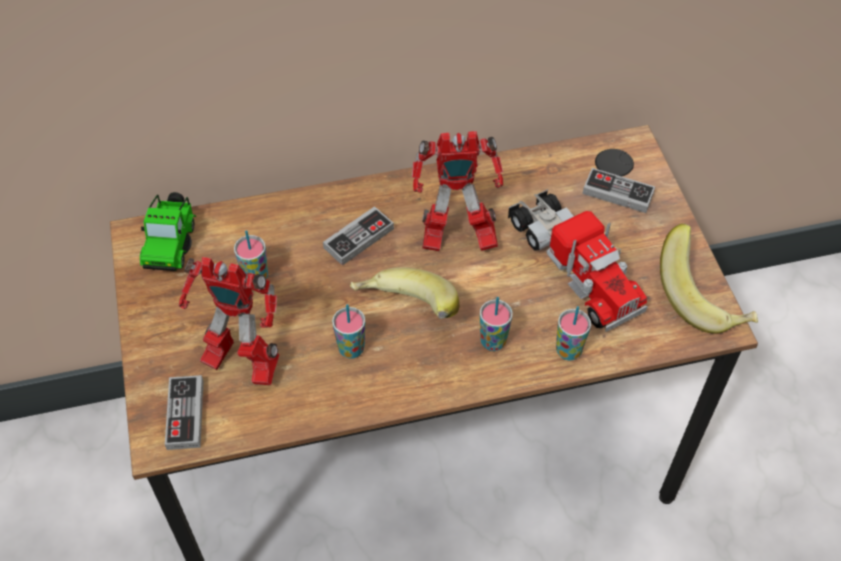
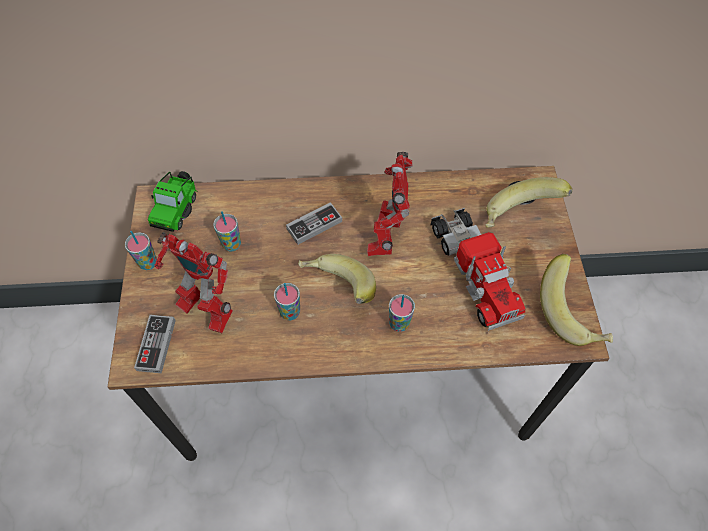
camera: 10 degrees right, 5 degrees up
toy robot [412,131,503,251] -> toy robot turned 90 degrees clockwise [367,152,413,256]
cup [556,306,591,361] -> cup moved to [125,231,157,270]
game controller [582,168,655,213] -> banana [486,177,572,228]

